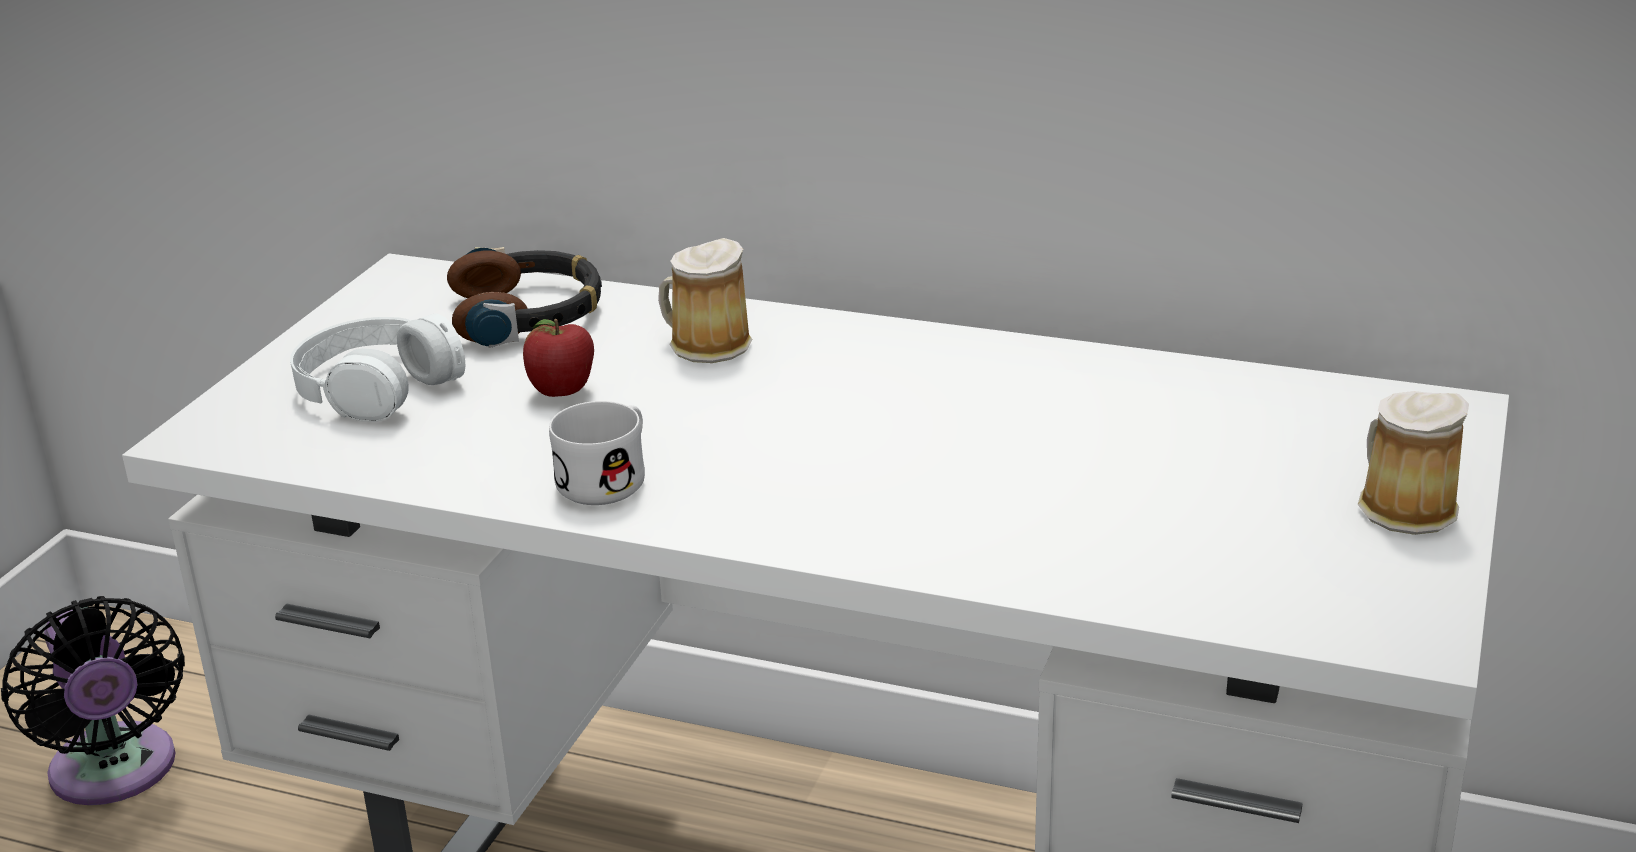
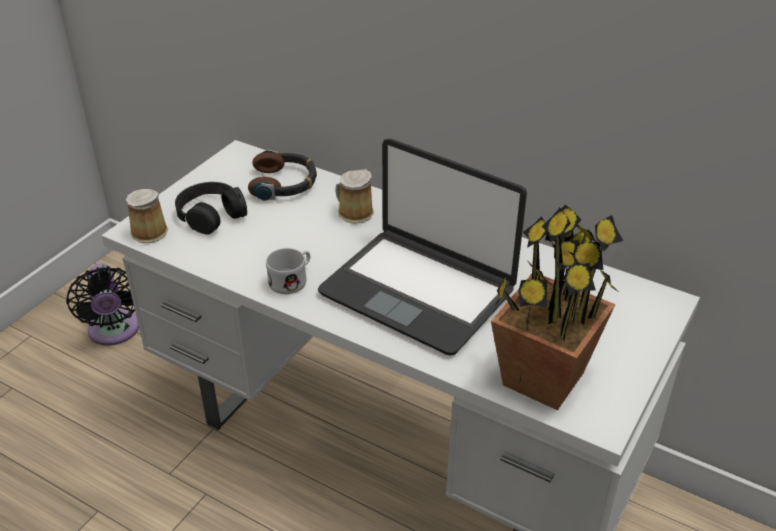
camera: 10 degrees right, 10 degrees up
white headphones [290,313,465,422] -> black headphones [175,182,247,235]
apple [523,319,594,397] -> none
mug [1358,391,1469,535] -> mug moved to [126,189,168,243]
none -> laptop [318,139,527,356]
none -> potted plant [491,205,623,410]

